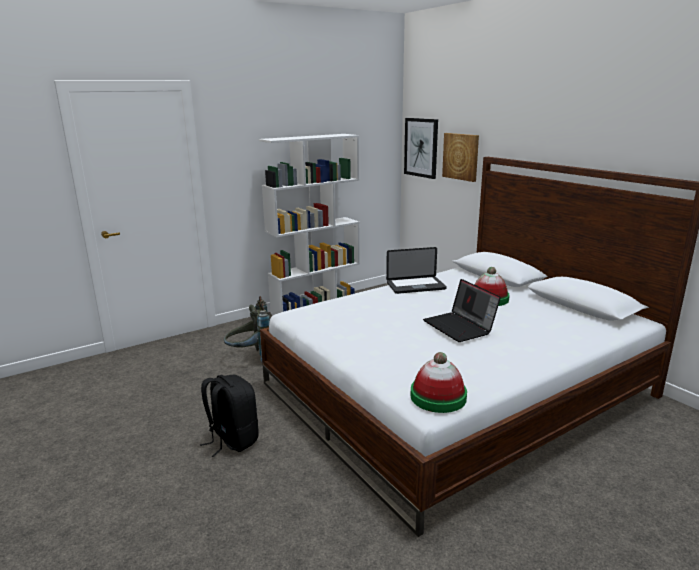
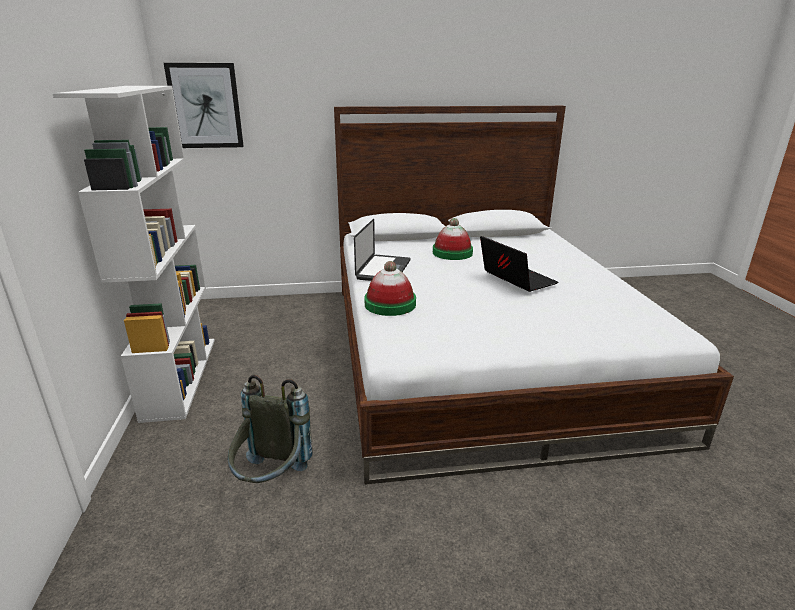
camera: 65 degrees left, 5 degrees up
black backpack [200,375,259,457] -> none
hat [411,352,467,413] -> hat moved to [364,261,416,316]
laptop [423,279,501,342] -> laptop turned 120 degrees counterclockwise [480,236,558,292]
picture [442,133,479,182] -> none

